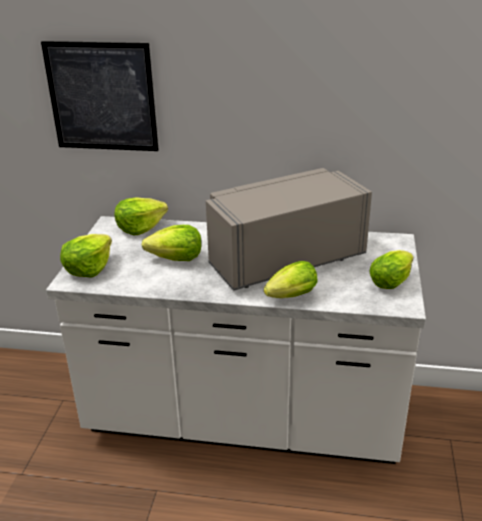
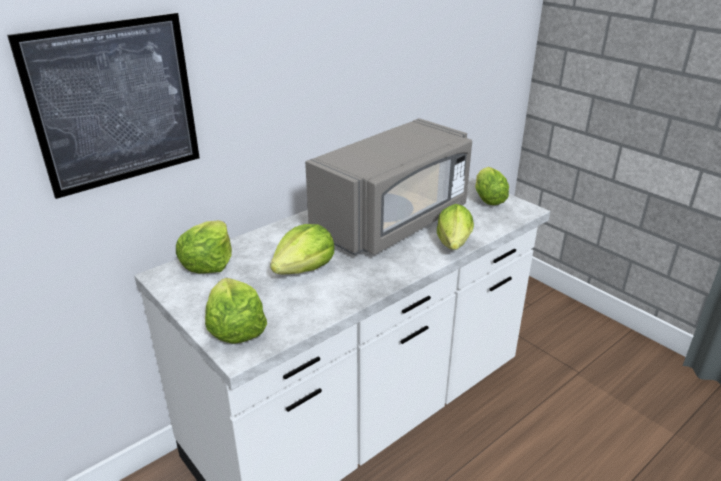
camera: 50 degrees left, 0 degrees up
grey microwave [206,168,372,291] -> grey microwave turned 150 degrees counterclockwise [305,118,472,256]

